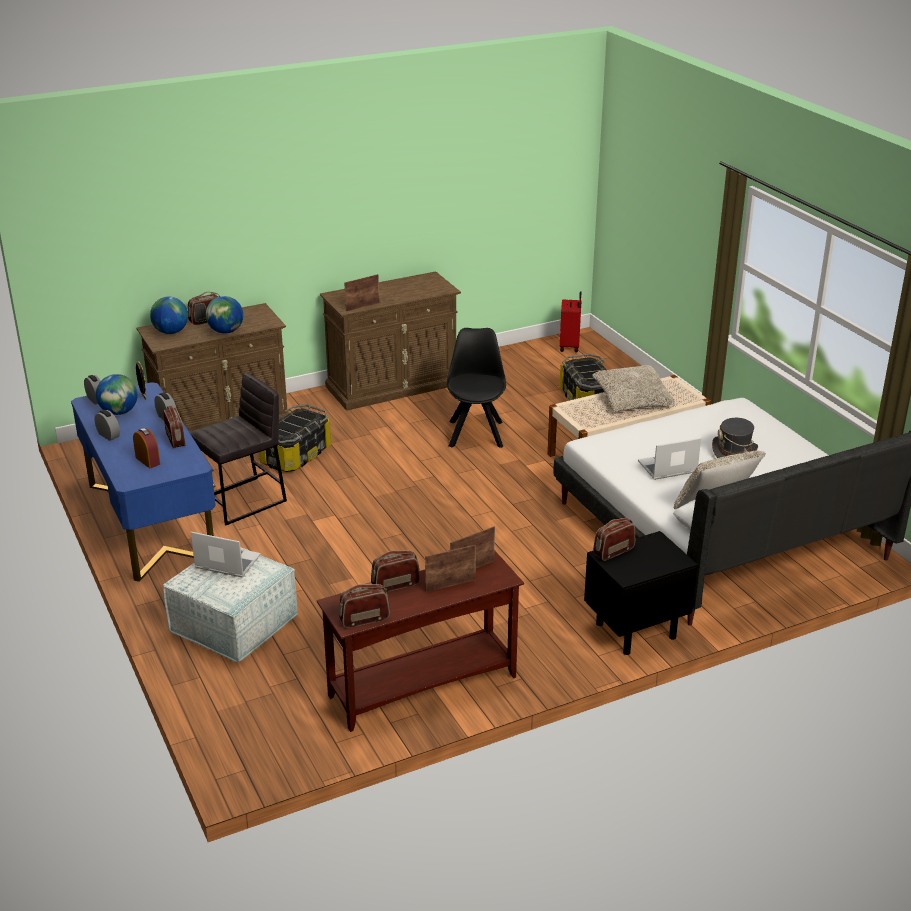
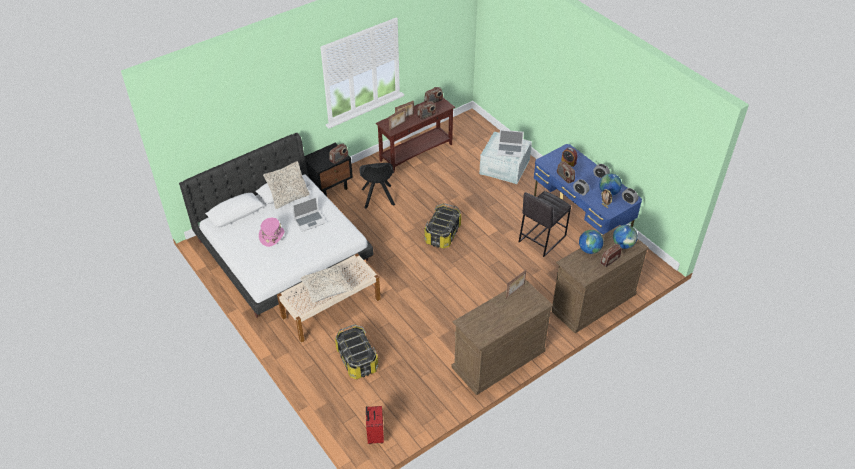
camera: 170 degrees right, 15 degrees up
storage box [258,404,331,472] -> storage box moved to [424,203,461,249]
black chair [447,328,506,448] -> black chair moved to [359,163,395,209]
grey hat [712,418,758,458] -> pink hat [259,218,284,247]

